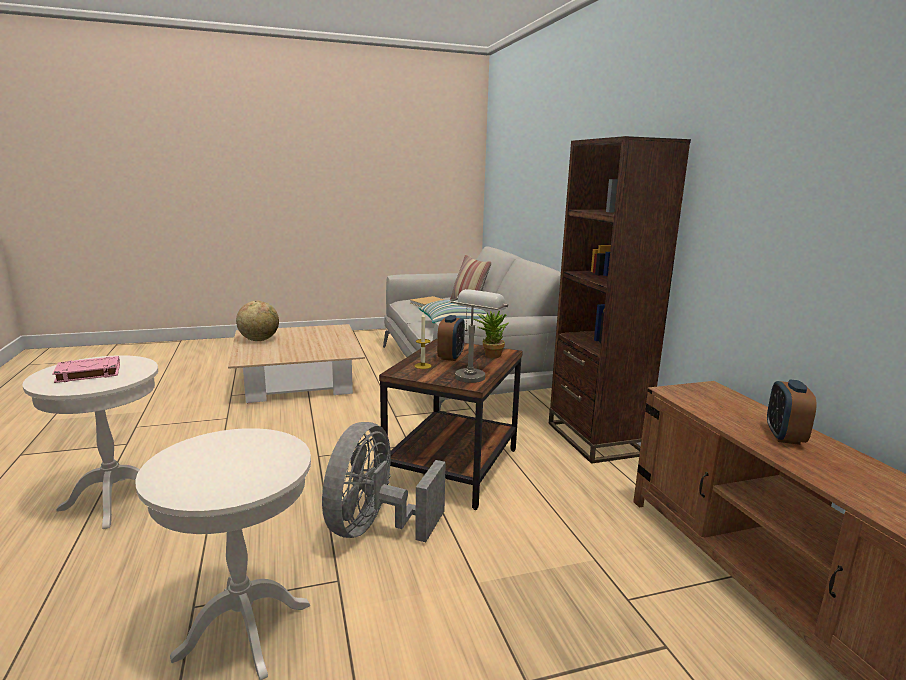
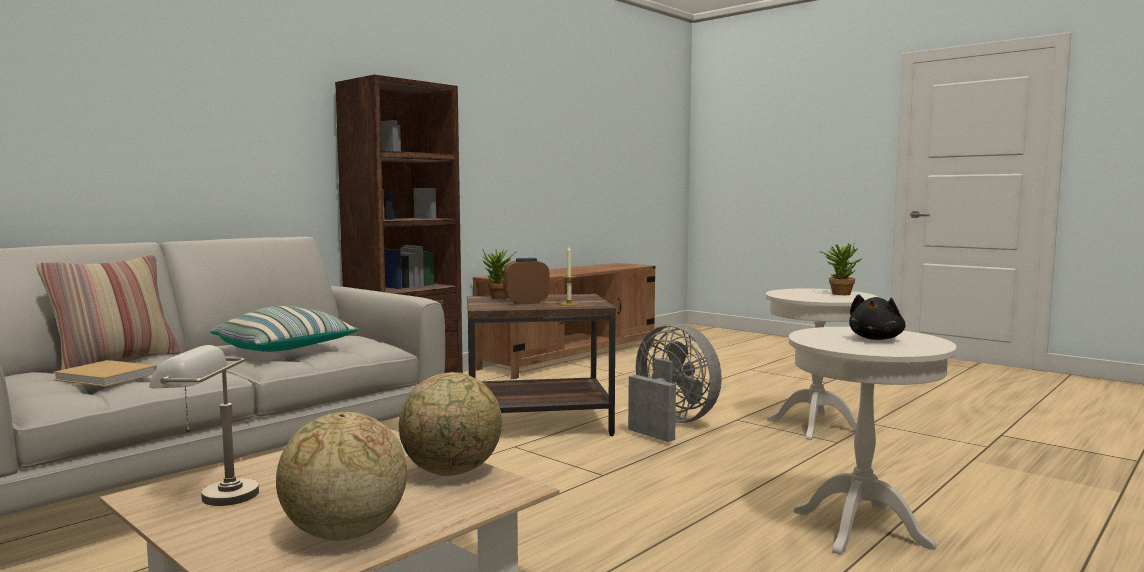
camera: 120 degrees left, 10 degrees down
pink book [52,356,120,383] -> black plush toy [849,294,906,340]
grey fan [322,422,446,542] -> grey fan turned 120 degrees counterclockwise [628,323,722,442]
grey table lamp [449,289,508,383] -> grey table lamp moved to [149,345,259,506]
alarm clock [767,379,817,445] -> none
none -> globe [399,372,502,476]
none -> potted plant [819,242,862,295]

